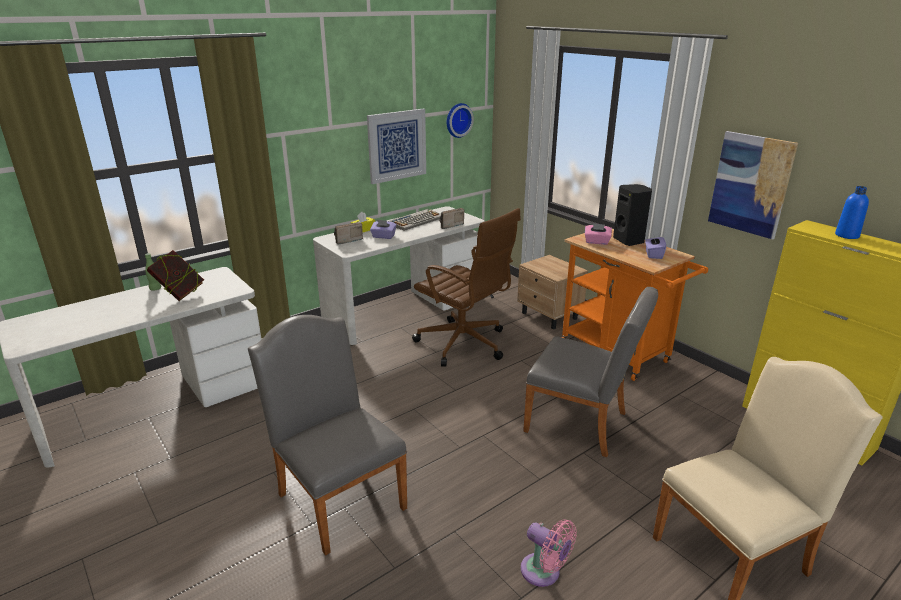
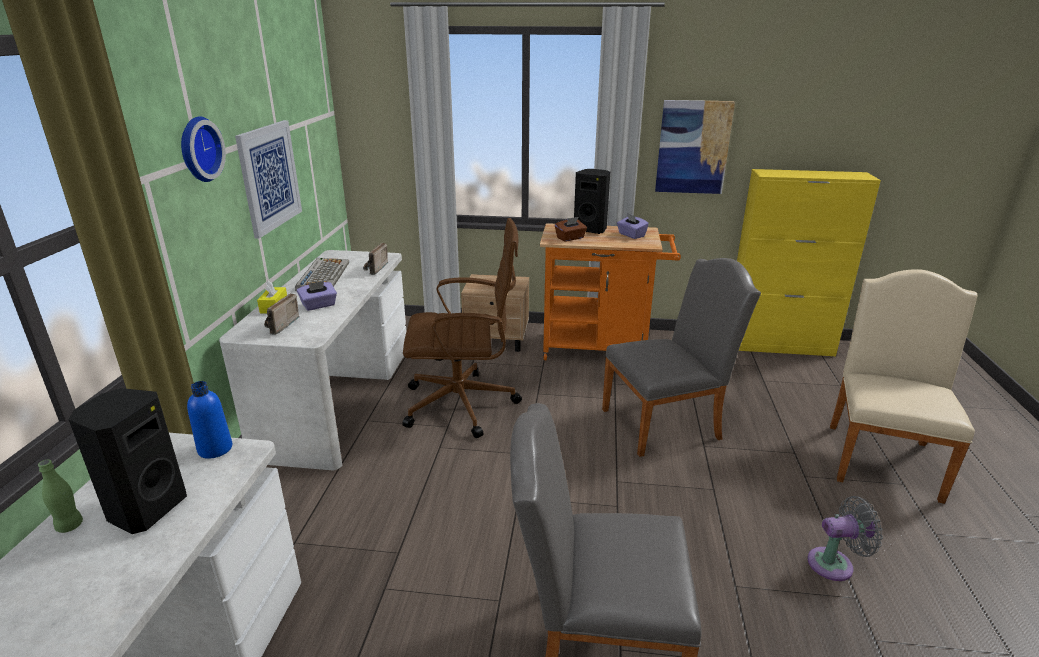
camera: 45 degrees left, 0 degrees up
book [147,250,204,301] -> black speaker [68,388,187,534]
wall clock [447,103,474,138] -> wall clock moved to [181,116,226,182]
pink fan [521,519,576,587] -> grey fan [808,496,883,581]
pink tissue box [585,223,612,245] -> brown tissue box [555,217,587,242]
blue bottle [835,186,869,239] -> blue bottle moved to [187,381,232,459]

